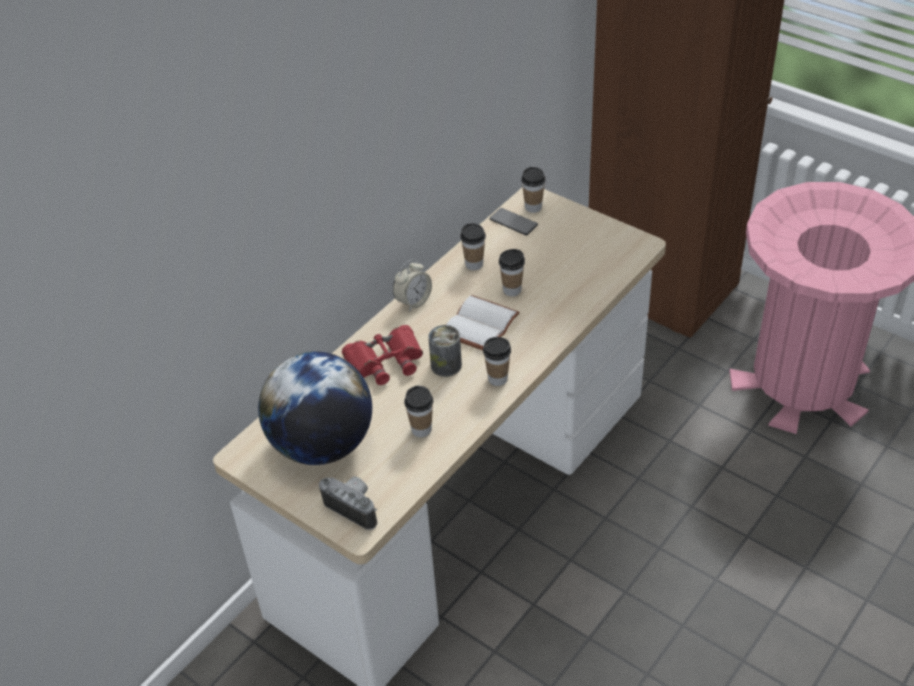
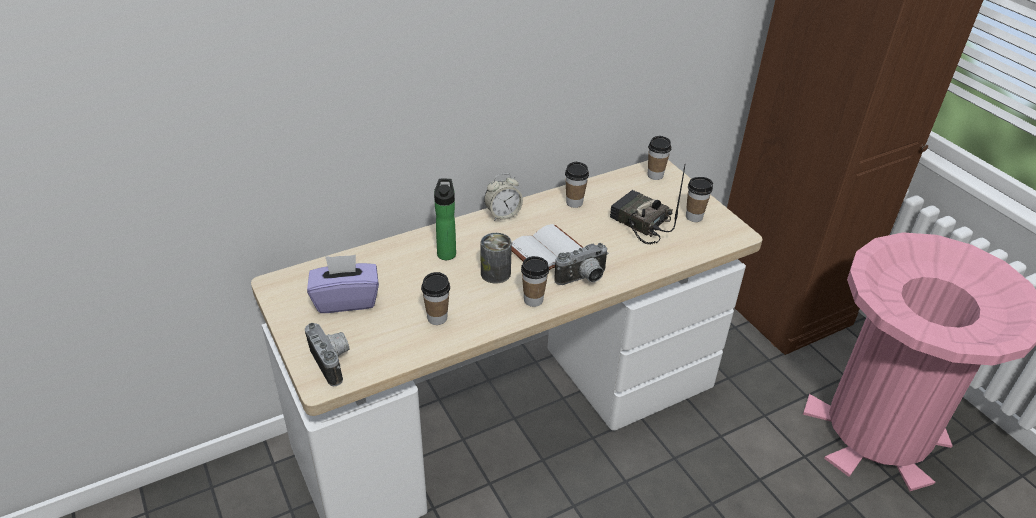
camera: 20 degrees right, 5 degrees down
globe [258,352,372,465] -> purple tissue box [307,255,379,313]
red binoculars [342,325,423,385] -> bottle [434,179,456,260]
phone [490,208,538,235] -> none
cup [499,249,525,296] -> cup moved to [686,177,713,222]
none -> camera [554,243,609,285]
none -> radio [610,164,686,245]

